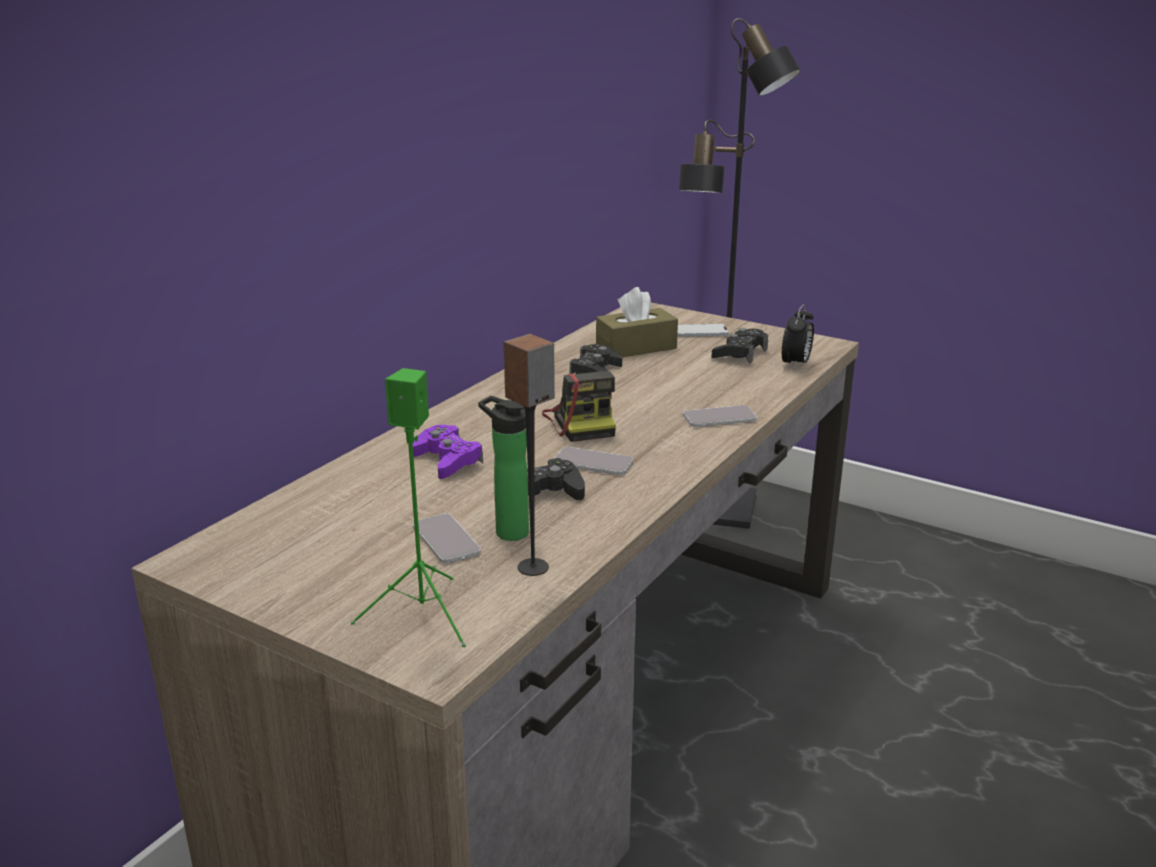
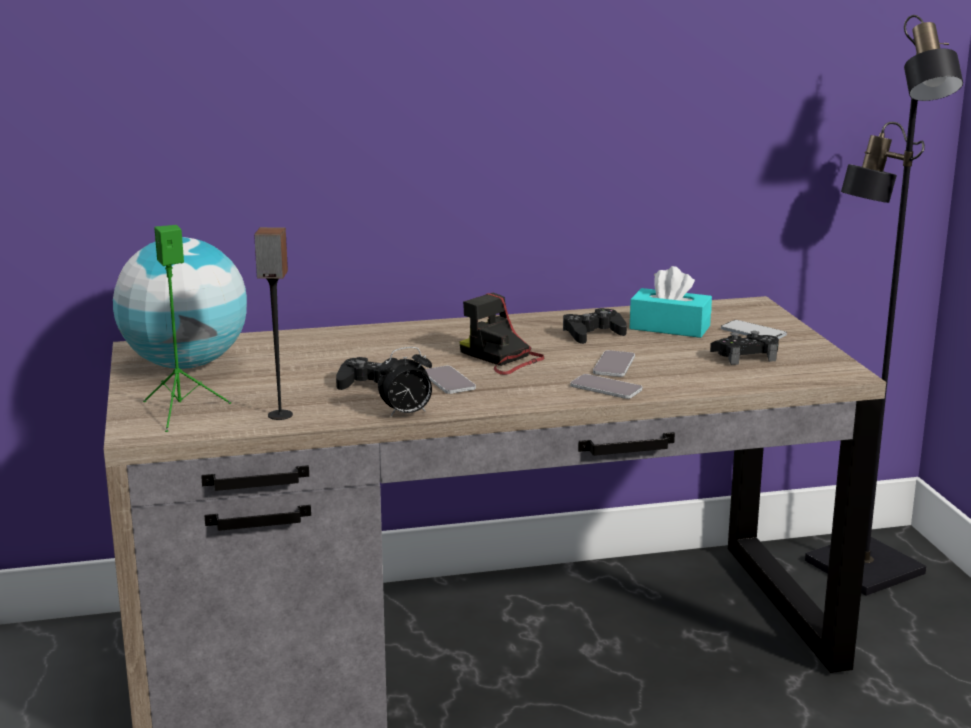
camera: 45 degrees right, 5 degrees down
purple game controller [413,425,483,479] -> none
phone [413,513,481,564] -> phone moved to [593,350,635,377]
bottle [478,396,529,541] -> none
camera [542,371,616,442] -> camera turned 105 degrees clockwise [459,293,545,375]
brown tissue box [596,287,678,357] -> turquoise tissue box [630,266,712,338]
alarm clock [782,304,814,370] -> alarm clock moved to [378,347,432,417]
none -> globe [113,237,247,369]

